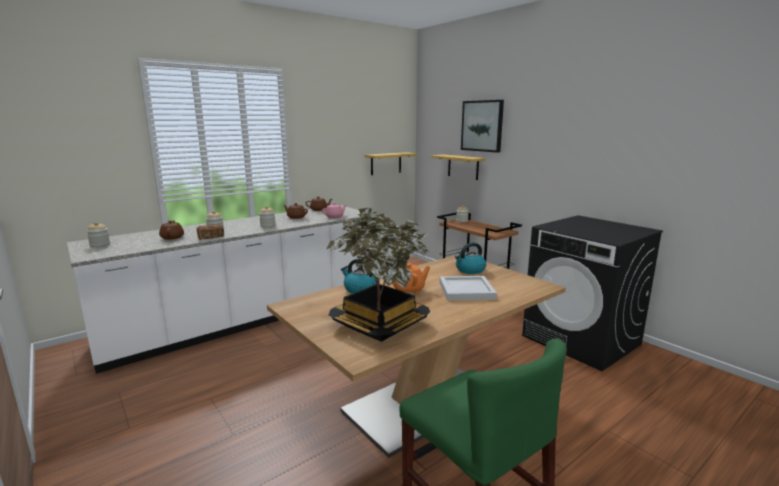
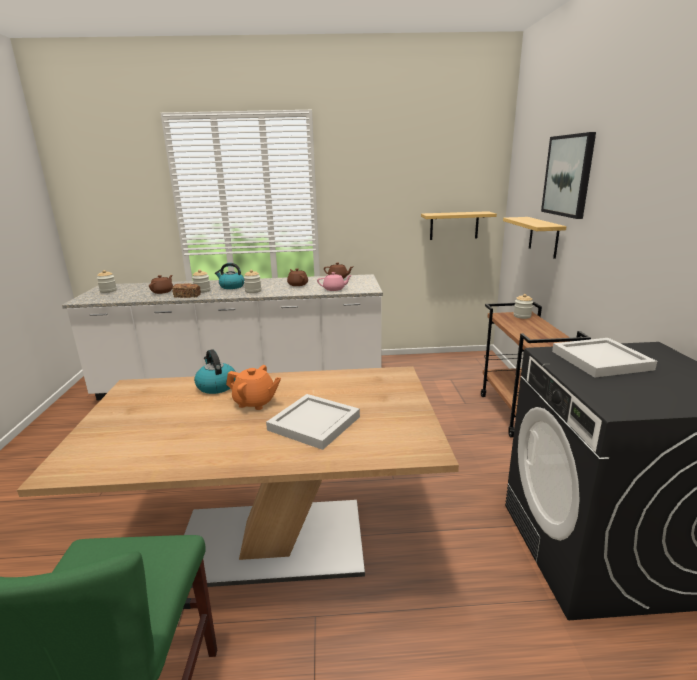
camera: 35 degrees right, 5 degrees up
potted plant [326,207,430,342] -> none
kettle [455,242,486,274] -> kettle moved to [215,263,245,289]
none -> white tray [552,338,657,378]

